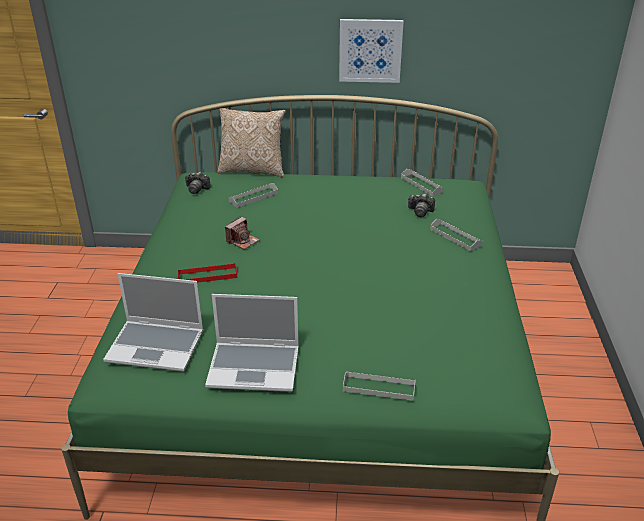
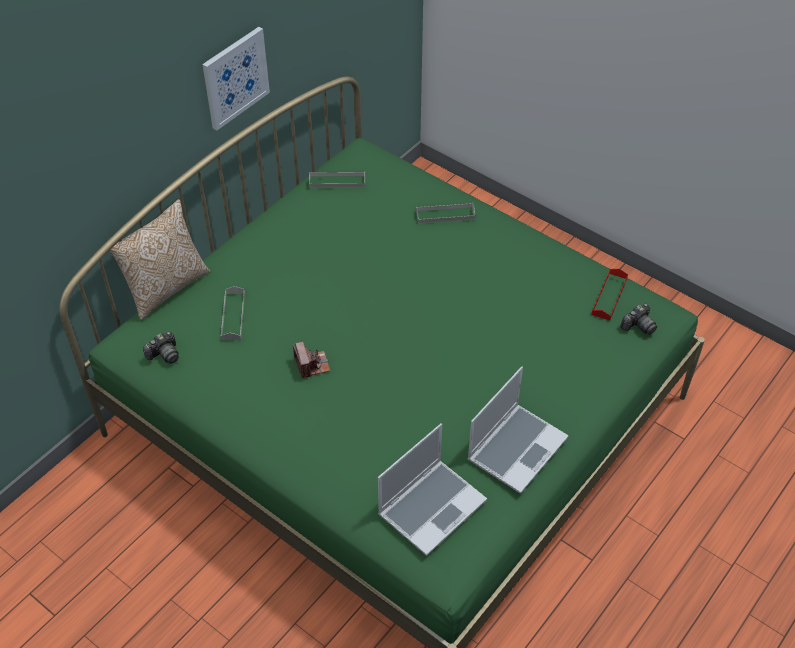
camera: 55 degrees left, 15 degrees up
red tray [178,263,237,283] -> red tray moved to [591,269,628,320]
grey tray [343,371,416,401] -> none
camera [408,193,435,217] -> camera moved to [620,303,657,335]

